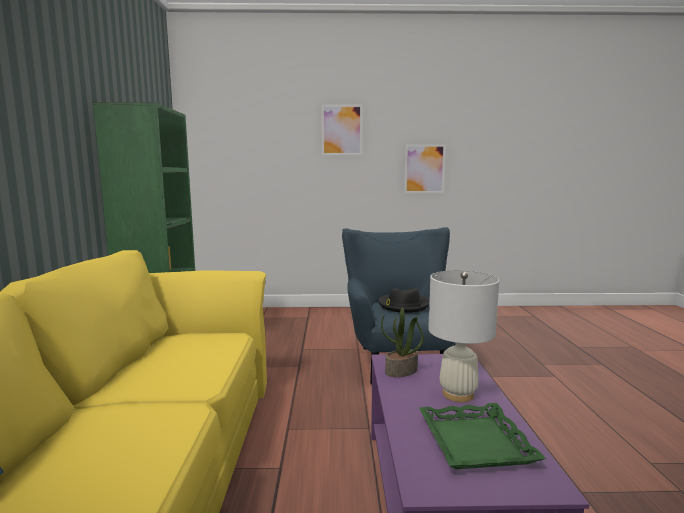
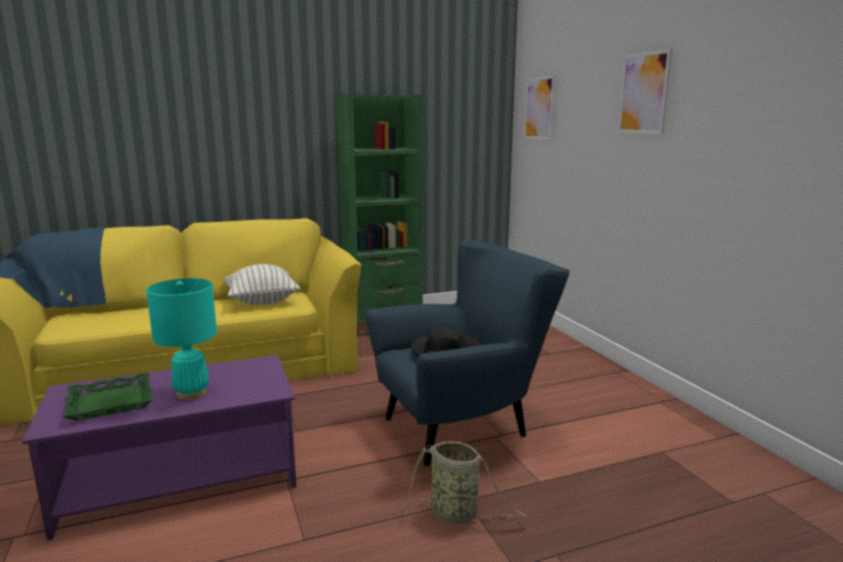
camera: 70 degrees right, 5 degrees up
potted plant [381,308,424,377] -> none
picture [404,144,446,193] -> picture moved to [524,75,555,140]
white table lamp [428,270,499,402] -> turquoise table lamp [146,278,217,400]
none -> pillow [224,264,300,305]
none -> basket [404,441,527,525]

